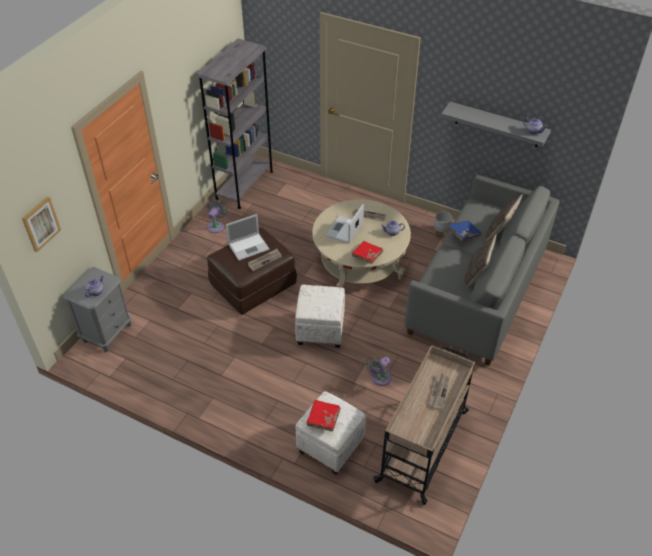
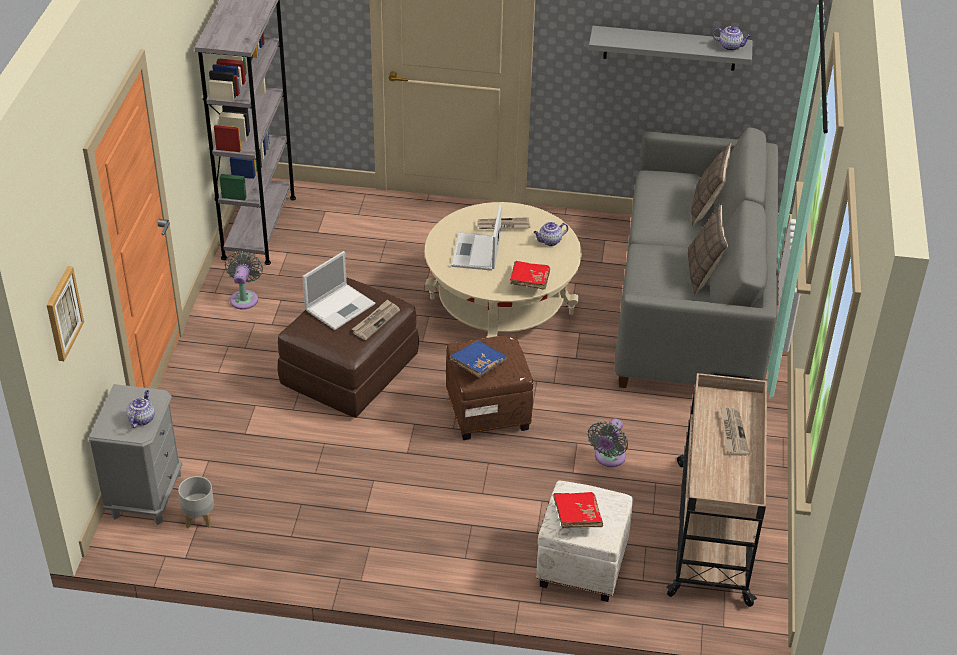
camera: 20 degrees left, 5 degrees down
white ottoman [295,285,345,348] -> brown ottoman [446,335,533,440]
grey planter [434,212,453,237] -> grey planter moved to [178,476,214,528]
blue book [448,220,481,241] -> blue book moved to [450,340,507,378]

